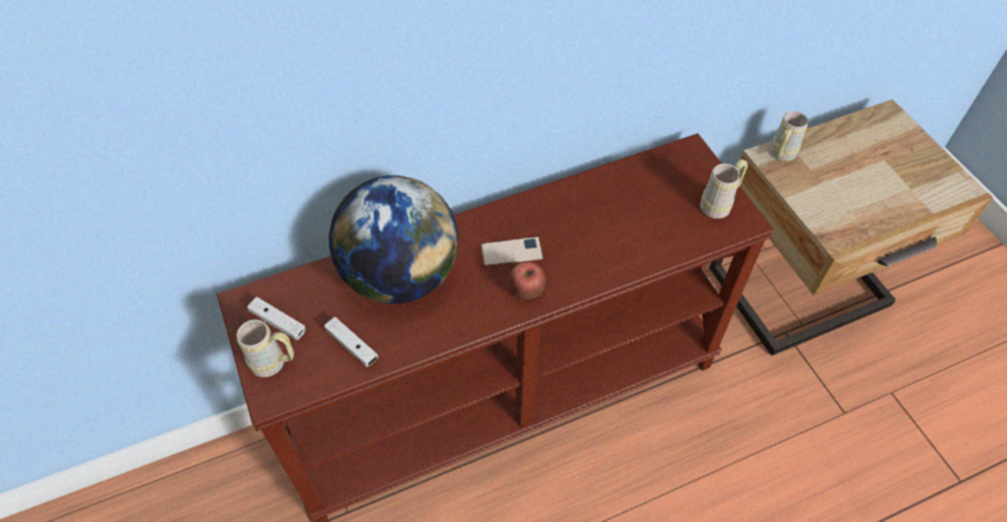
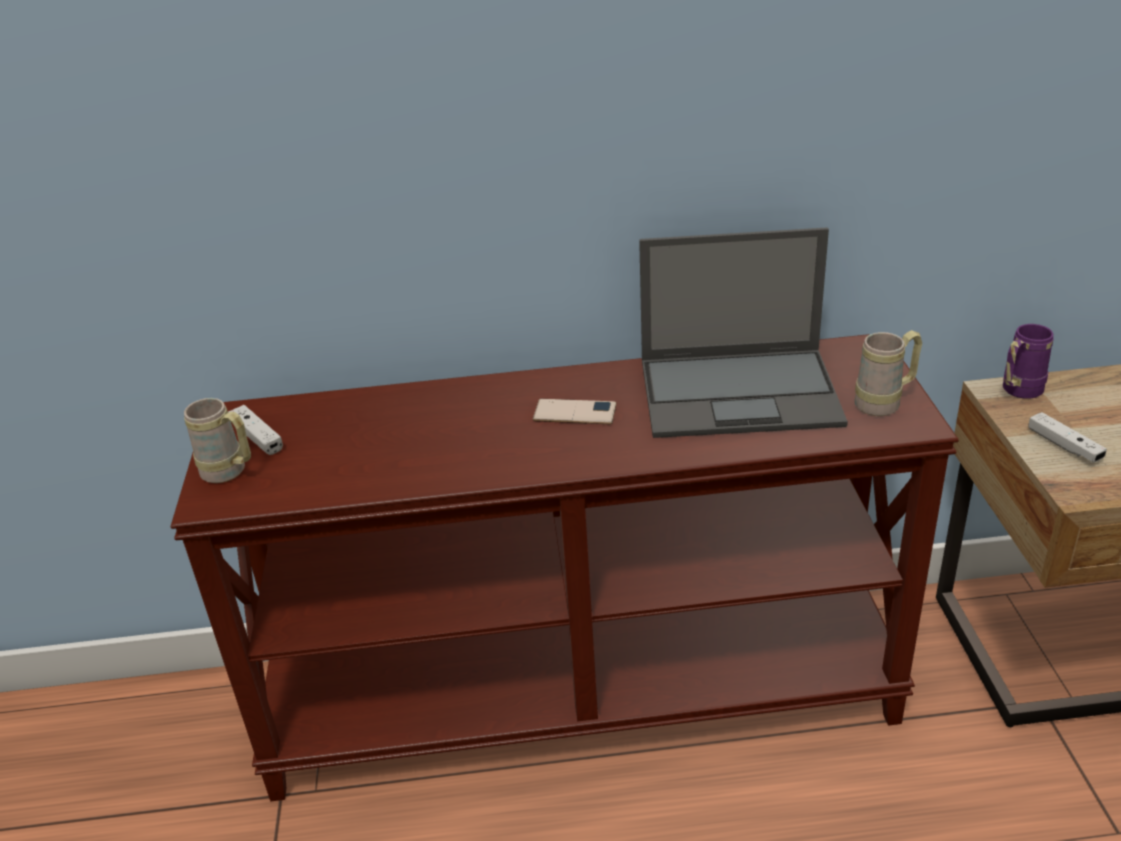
camera: 20 degrees right, 20 degrees down
white game controller [324,317,378,367] -> white game controller moved to [1028,412,1107,462]
globe [329,175,458,304] -> none
apple [510,261,546,300] -> none
beige mug [770,111,809,161] -> purple mug [1003,324,1054,399]
none -> laptop [639,227,848,438]

